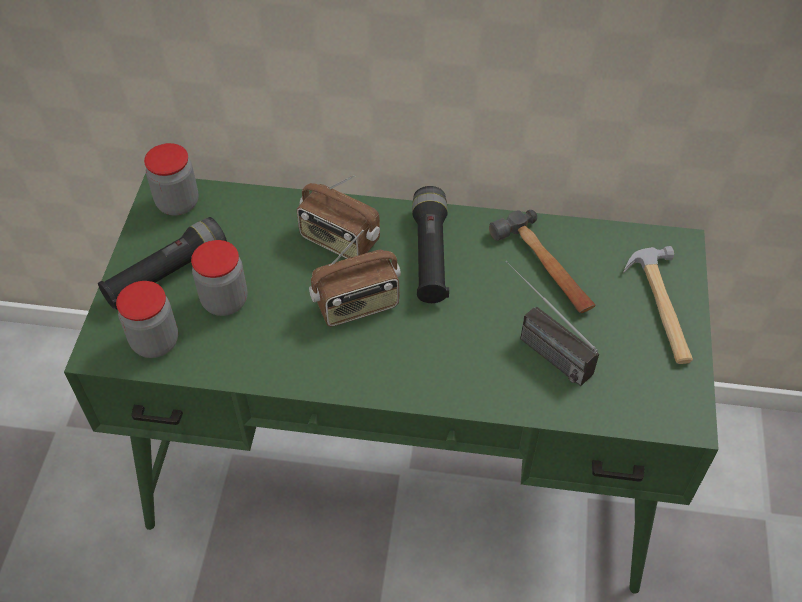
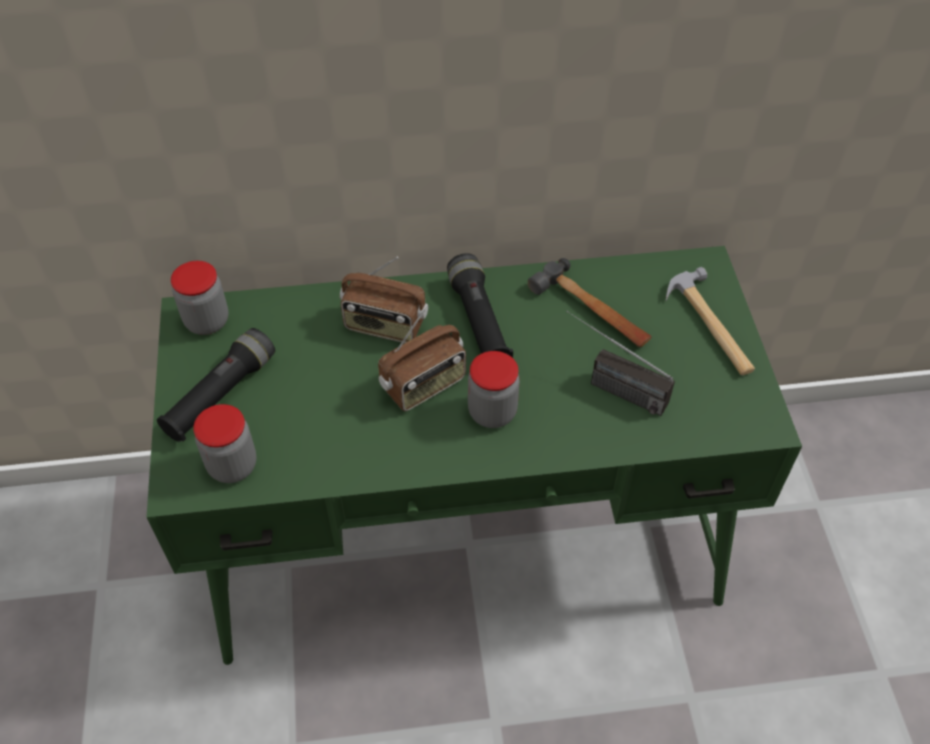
camera: 15 degrees left, 0 degrees up
jar [191,240,248,316] -> jar moved to [468,351,520,428]

